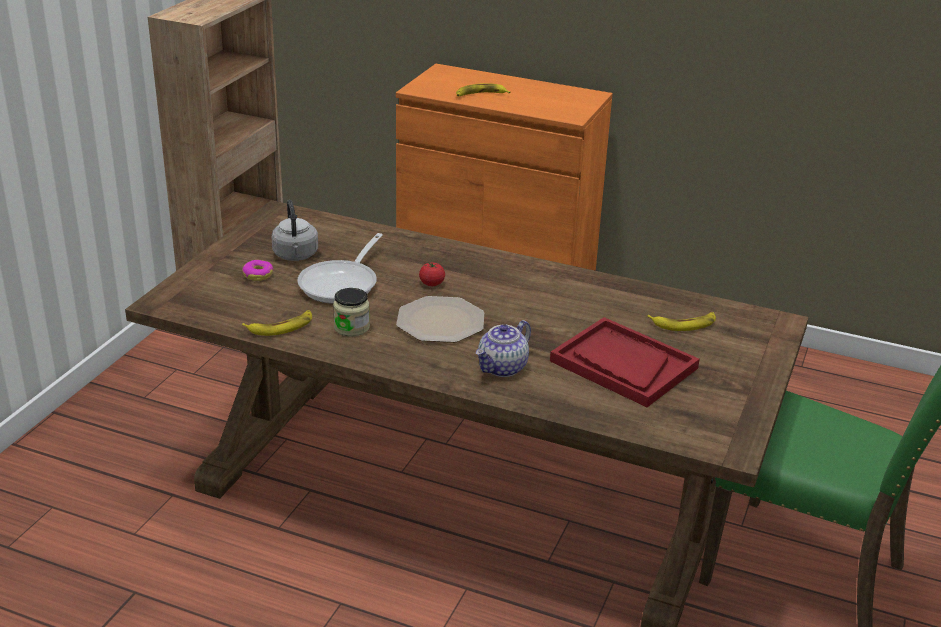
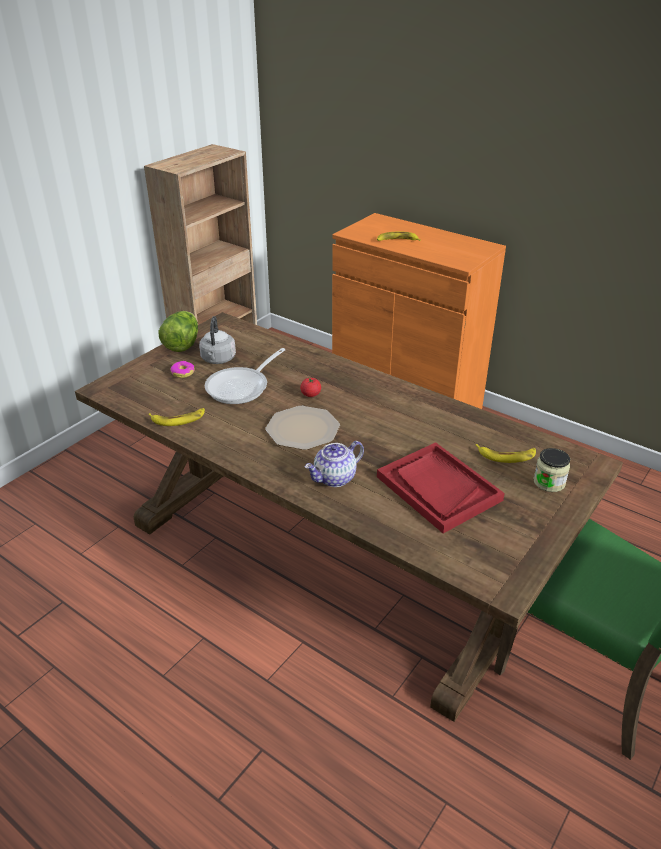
camera: 15 degrees right, 5 degrees up
jar [333,288,370,337] -> jar moved to [533,448,570,492]
none -> lettuce [159,311,198,352]

